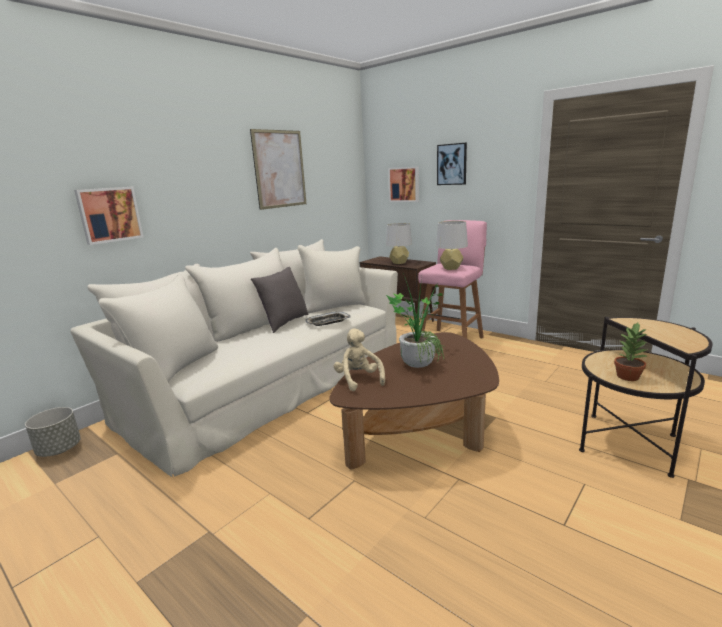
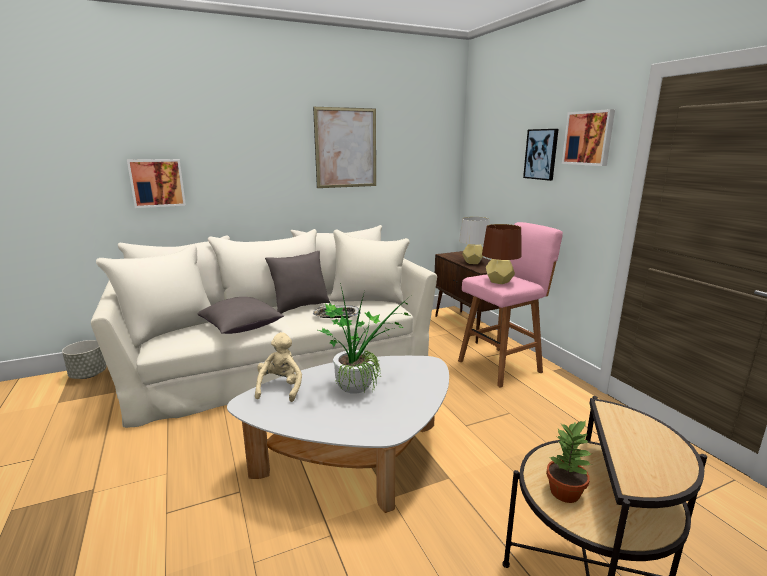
camera: 25 degrees right, 0 degrees up
brown coffee table [330,332,499,470] -> white coffee table [227,356,449,513]
picture [388,166,419,202] -> picture moved to [562,109,615,166]
grey table lamp [436,221,468,270] -> brown table lamp [482,224,521,284]
none -> grey pillow [198,297,284,334]

